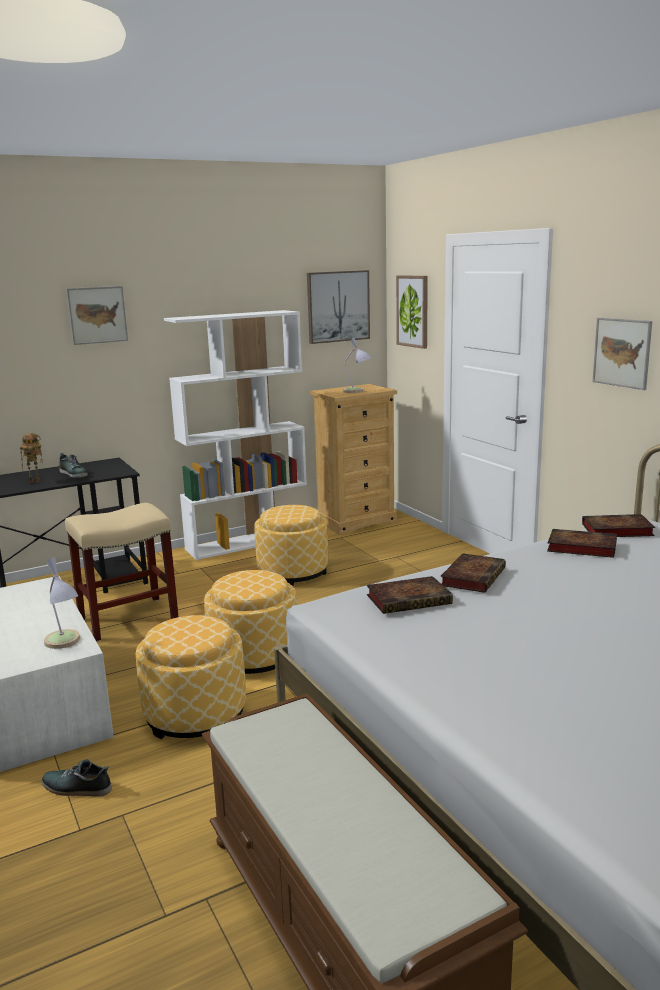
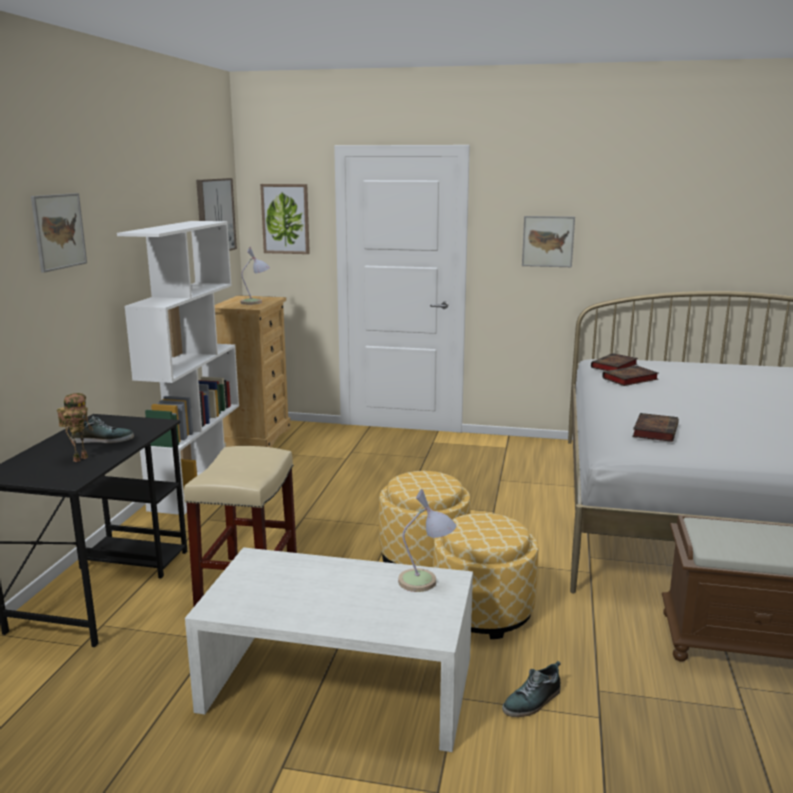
camera: 50 degrees left, 0 degrees up
ottoman [254,505,328,586] -> none
book [441,553,506,593] -> none

